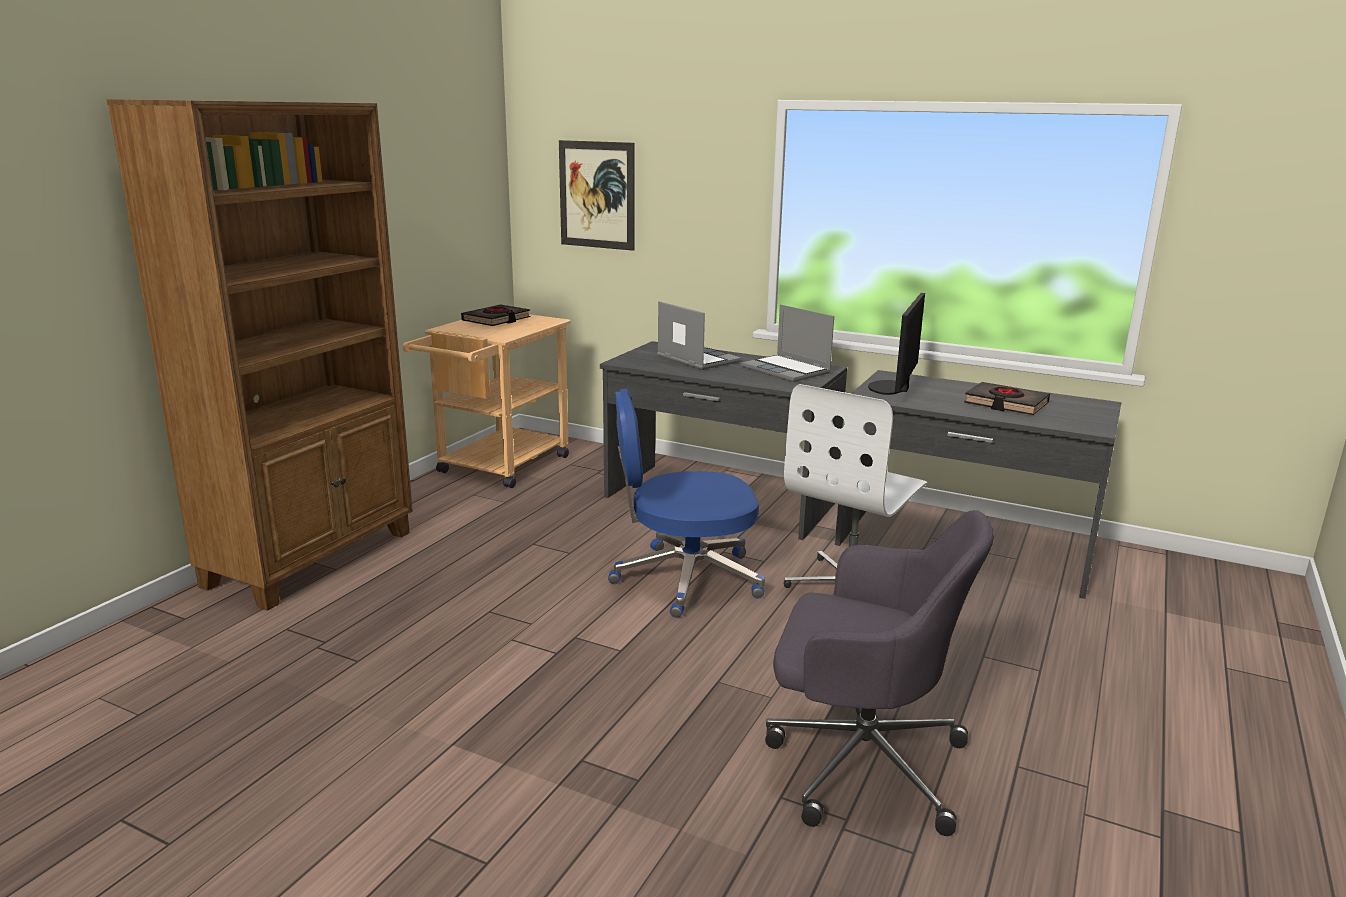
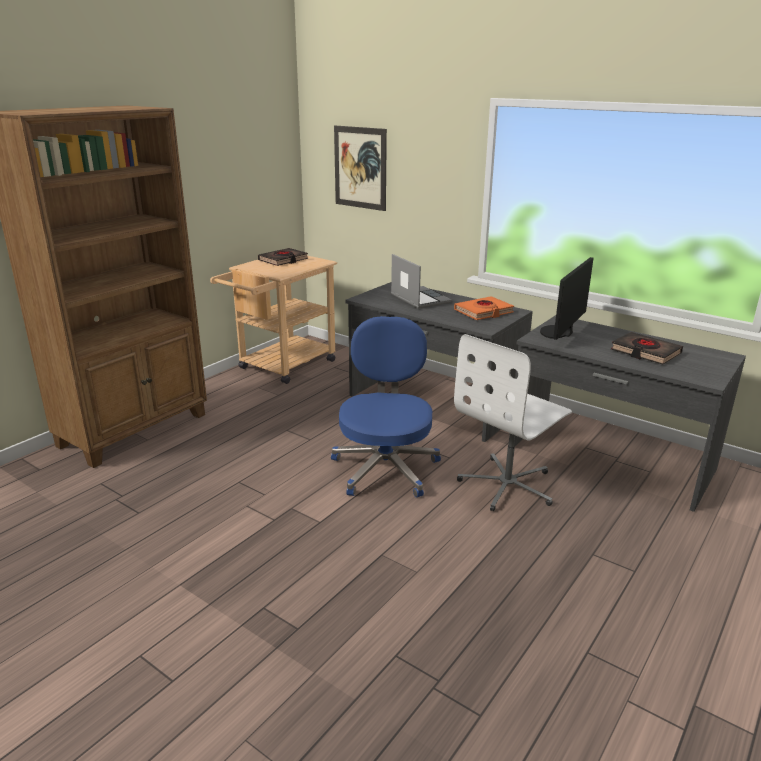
camera: 10 degrees right, 5 degrees up
blue office chair [608,388,765,618] -> blue office chair turned 90 degrees clockwise [331,316,441,498]
laptop [741,304,834,382] -> orange book [454,296,514,320]
grey office chair [765,510,994,836] -> none

